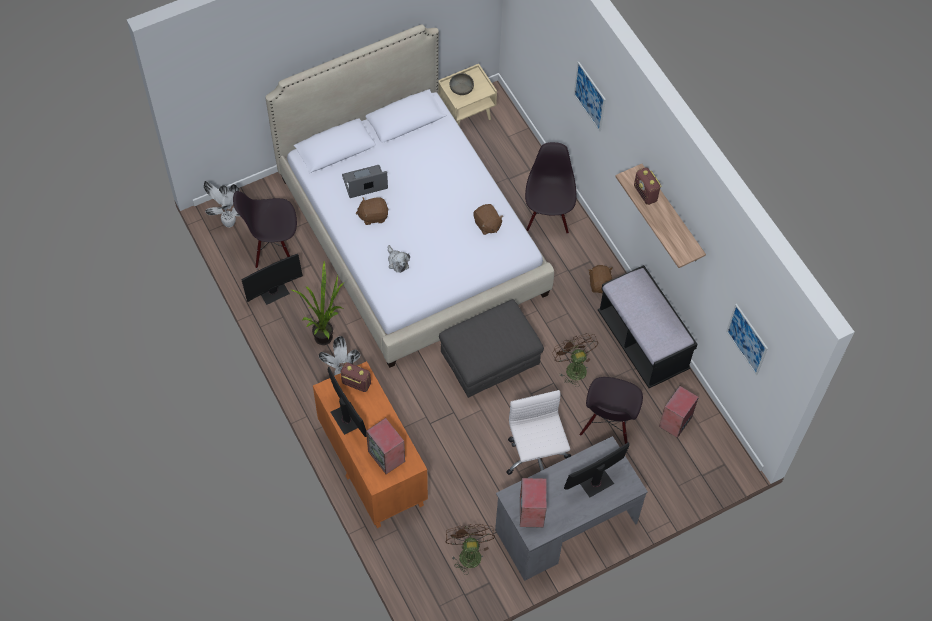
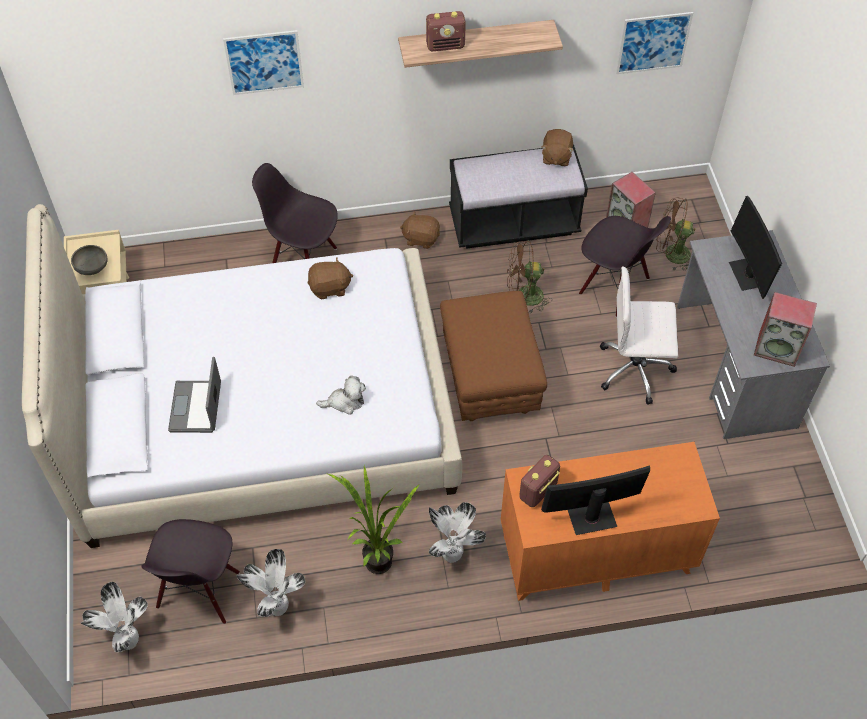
camera: 70 degrees left, 5 degrees down
monitor [241,254,303,305] -> potted plant [236,549,305,617]
brown plush toy [356,197,389,225] -> brown plush toy moved to [541,129,574,166]
speaker [366,418,405,474] -> none
grey ottoman [439,299,544,398] -> brown ottoman [440,291,547,421]
brown fan [445,524,495,575] -> brown fan moved to [656,197,696,271]

